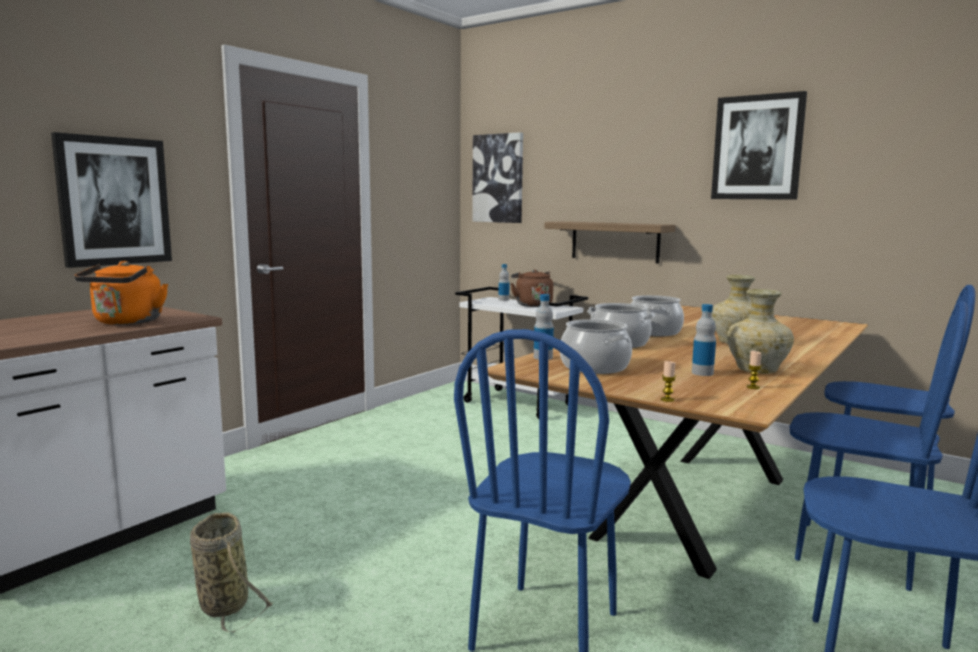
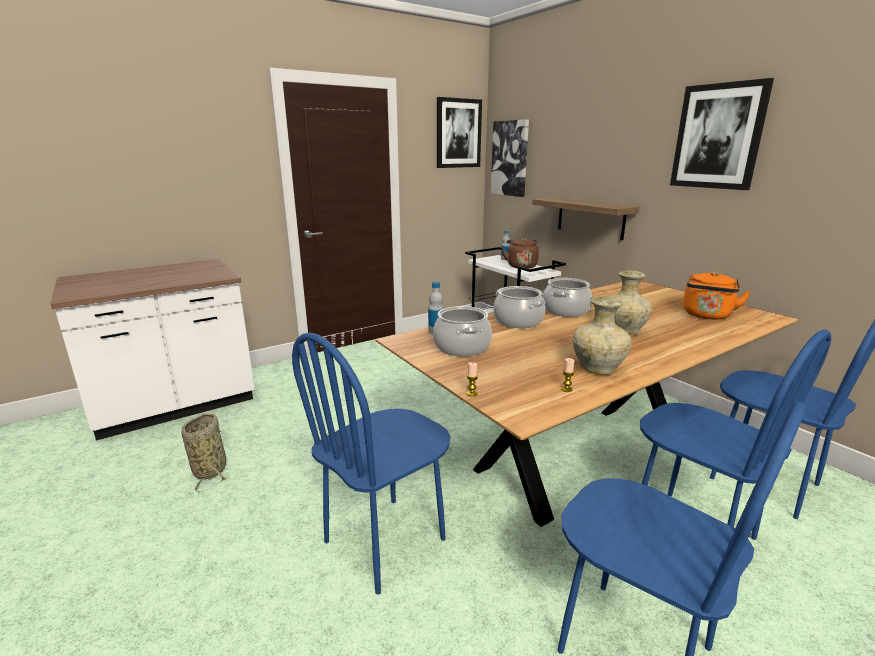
camera: 20 degrees right, 10 degrees up
picture [51,132,172,268] -> picture moved to [437,97,482,168]
orange kettle [74,261,168,325] -> orange kettle moved to [683,271,751,319]
bottle [692,304,716,376] -> none

